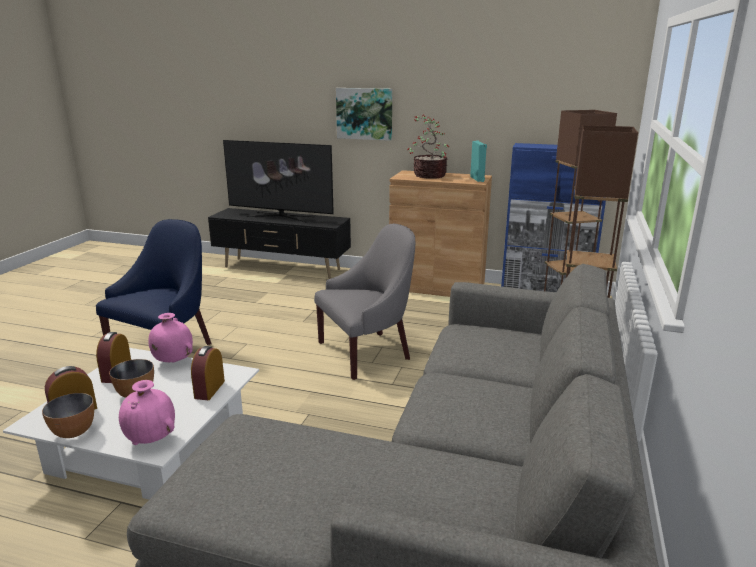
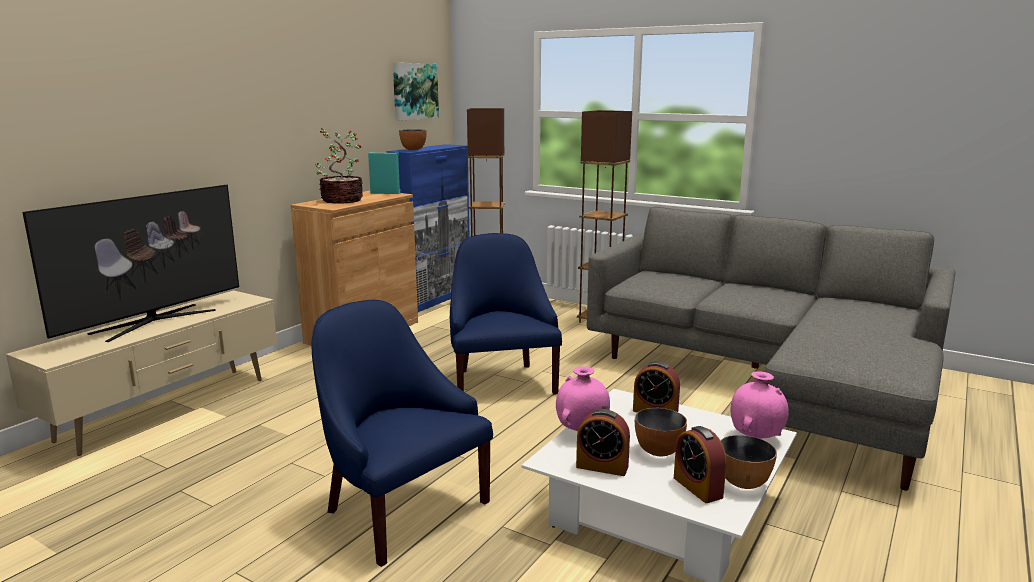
camera: 75 degrees left, 5 degrees down
black tv stand [208,208,351,279] -> beige tv stand [6,290,277,456]
grey armchair [314,224,415,380] -> blue armchair [450,233,562,395]
picture [336,88,392,141] -> picture moved to [393,63,439,121]
none -> bowl [399,129,427,150]

